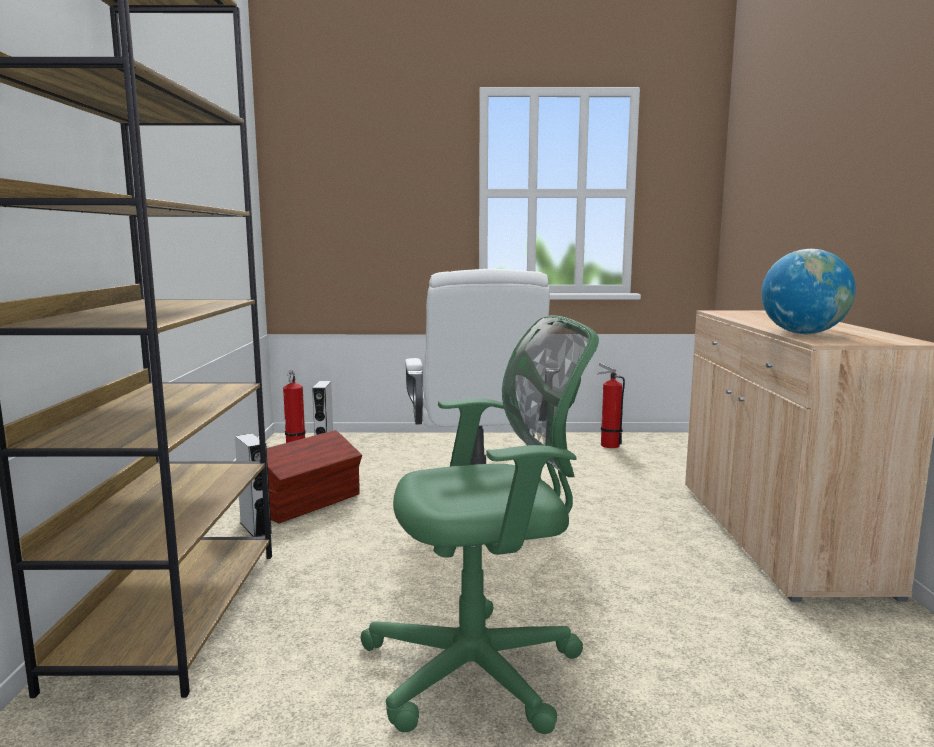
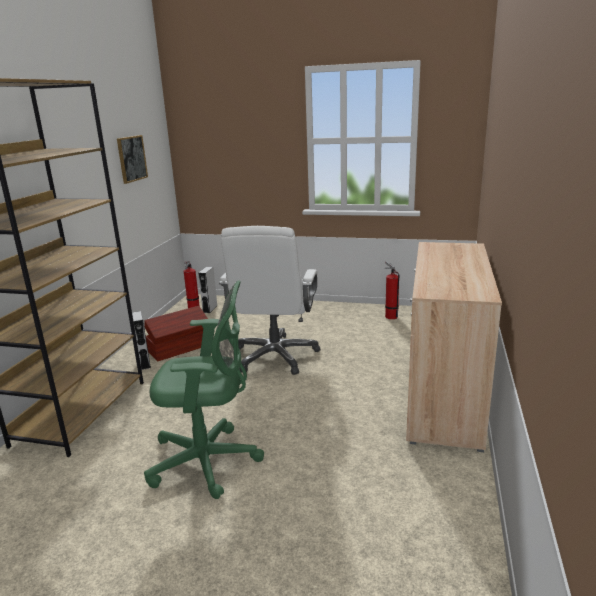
camera: 15 degrees right, 10 degrees up
globe [761,249,856,334] -> none
none -> picture [117,135,148,184]

